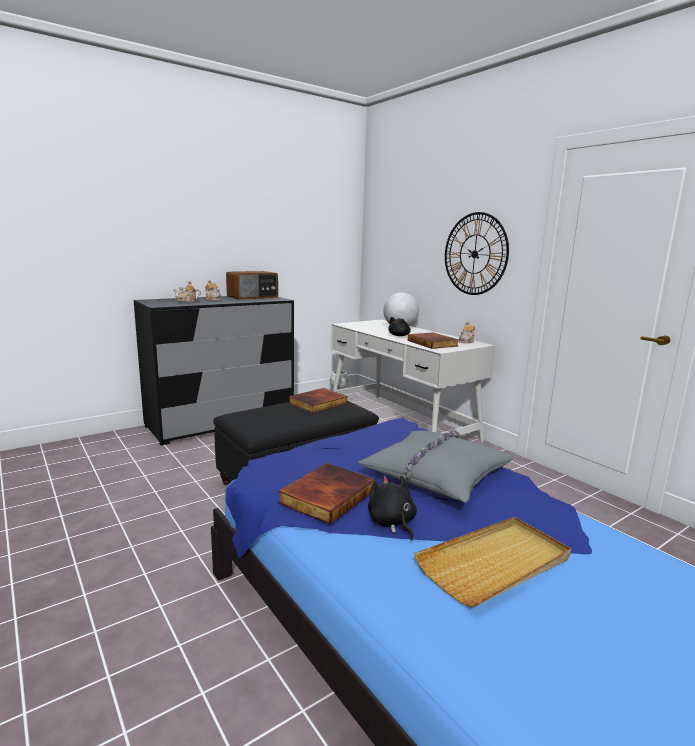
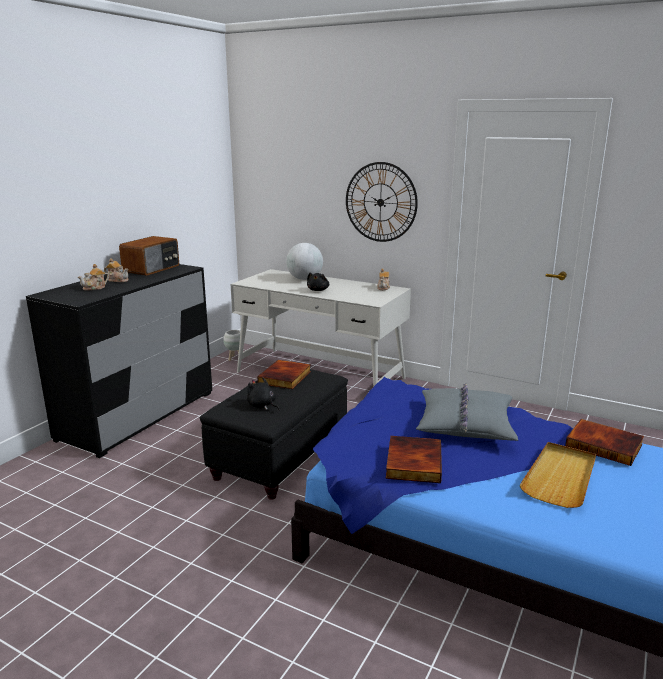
camera: 25 degrees left, 5 degrees up
black plush toy [368,476,417,540] -> black plush toy moved to [247,377,280,411]
book [408,332,459,349] -> book moved to [565,419,644,466]

